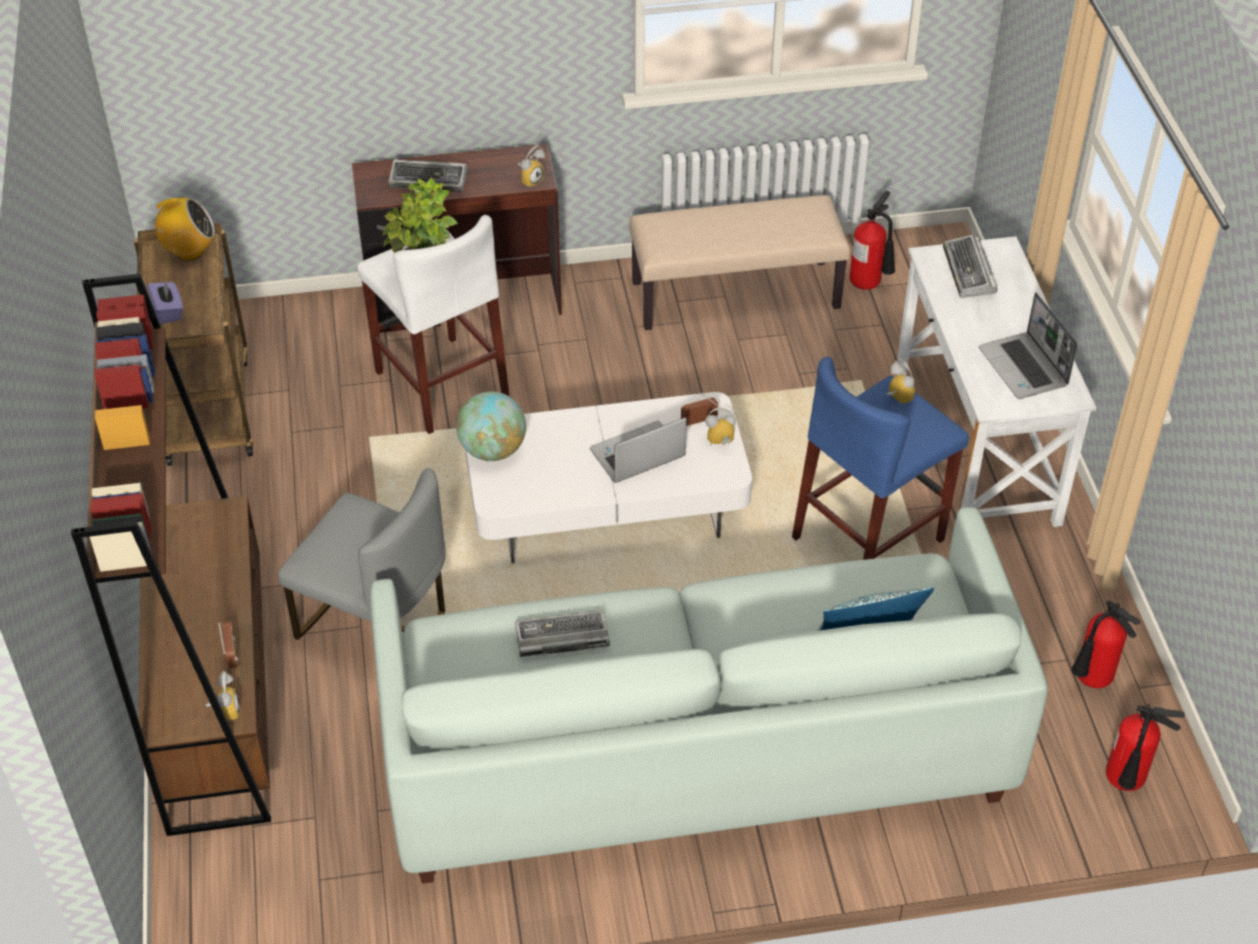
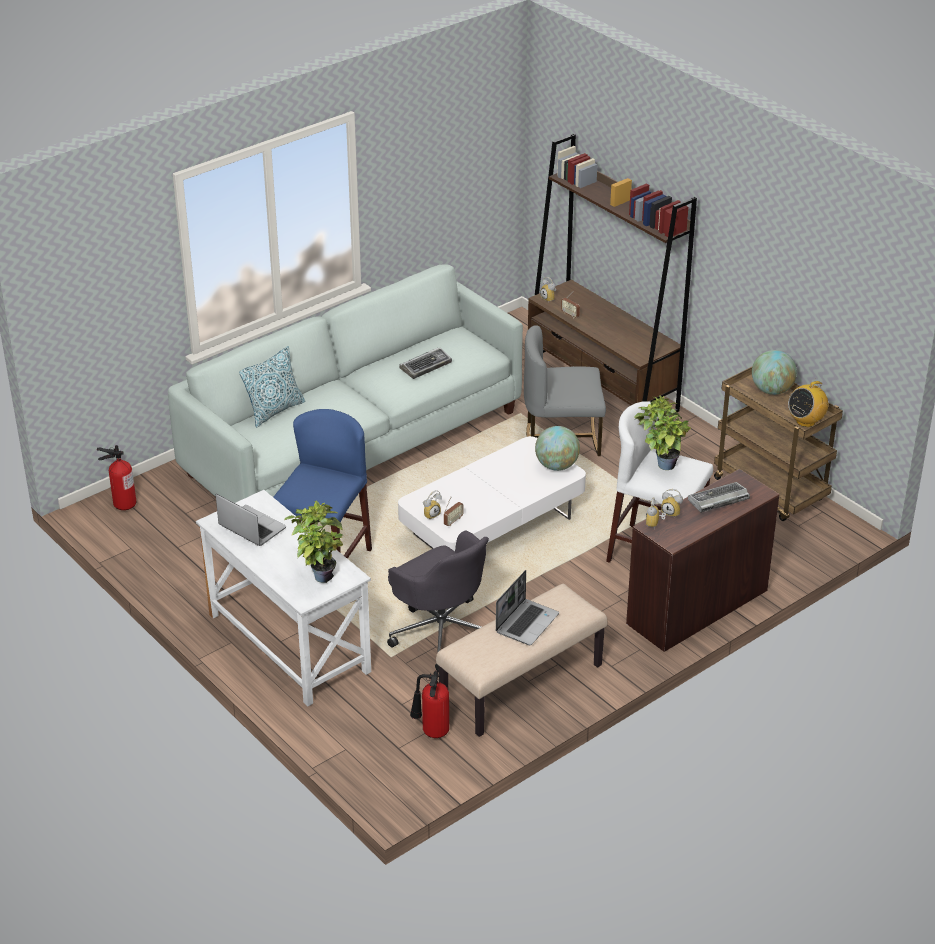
camera: 150 degrees right, 10 degrees down
purple tissue box [147,281,183,324] -> globe [752,350,797,395]
laptop [590,418,687,483] -> laptop moved to [496,570,559,645]
alarm clock [886,359,915,405] -> alarm clock moved to [661,489,683,518]
keyboard [943,235,998,298] -> potted plant [284,501,343,583]
fire extinguisher [1071,600,1140,688] -> none
none -> grey office chair [387,530,489,672]

